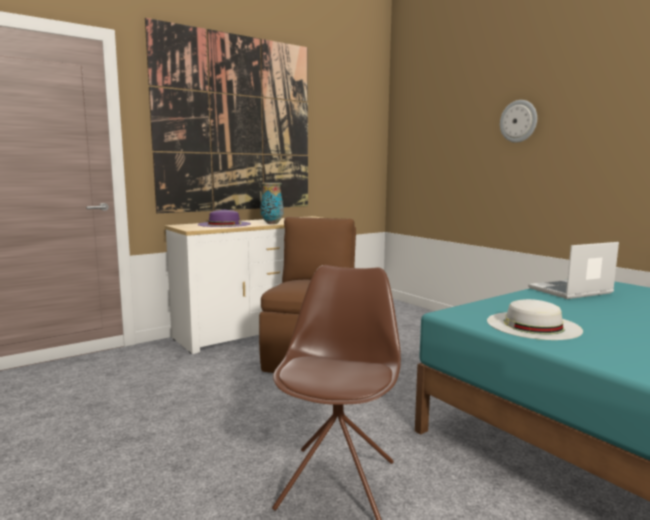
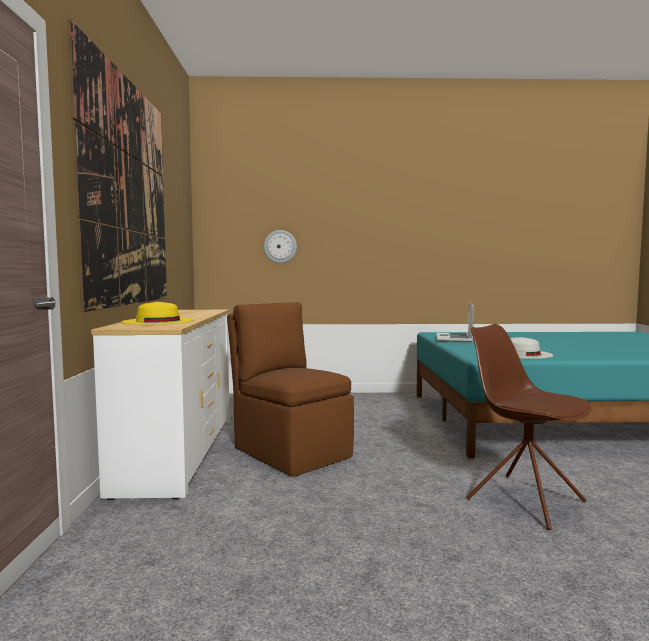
camera: 55 degrees left, 5 degrees down
purple hat [198,210,251,227] -> yellow hat [121,302,194,324]
vase [260,183,284,224] -> none
wall clock [500,100,537,143] -> wall clock moved to [264,230,297,263]

